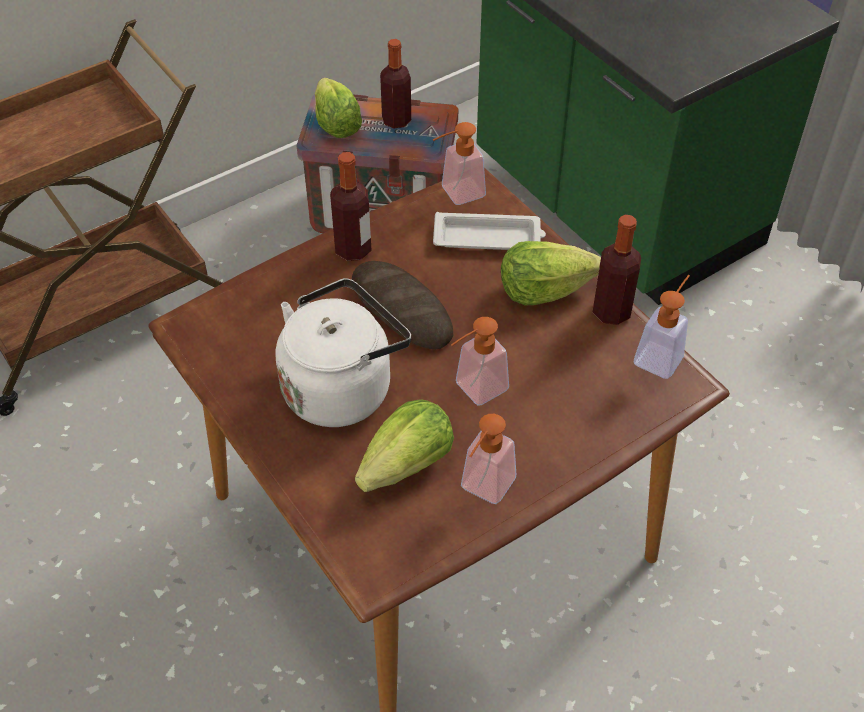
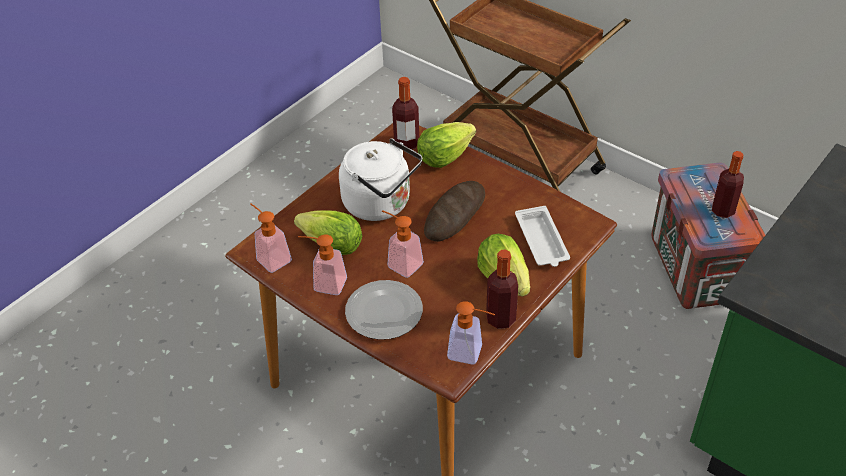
camera: 75 degrees right, 5 degrees down
lettuce [315,78,362,138] -> lettuce moved to [417,122,476,168]
bottle [330,152,372,261] -> bottle moved to [392,77,419,149]
soap dispenser [432,122,486,205] -> soap dispenser moved to [250,203,292,273]
none -> plate [345,280,423,340]

